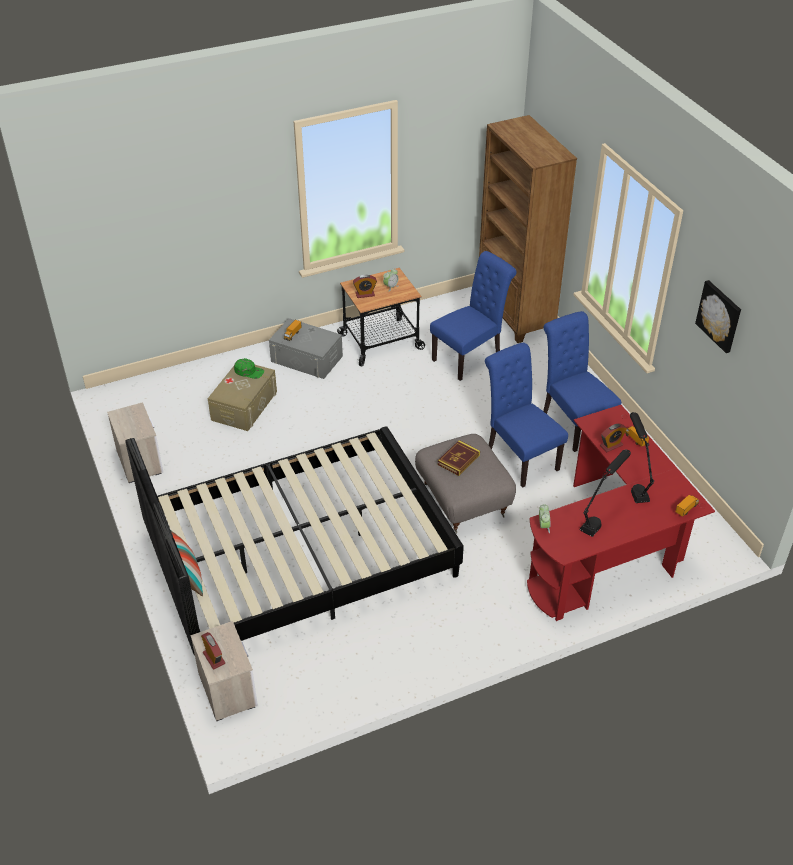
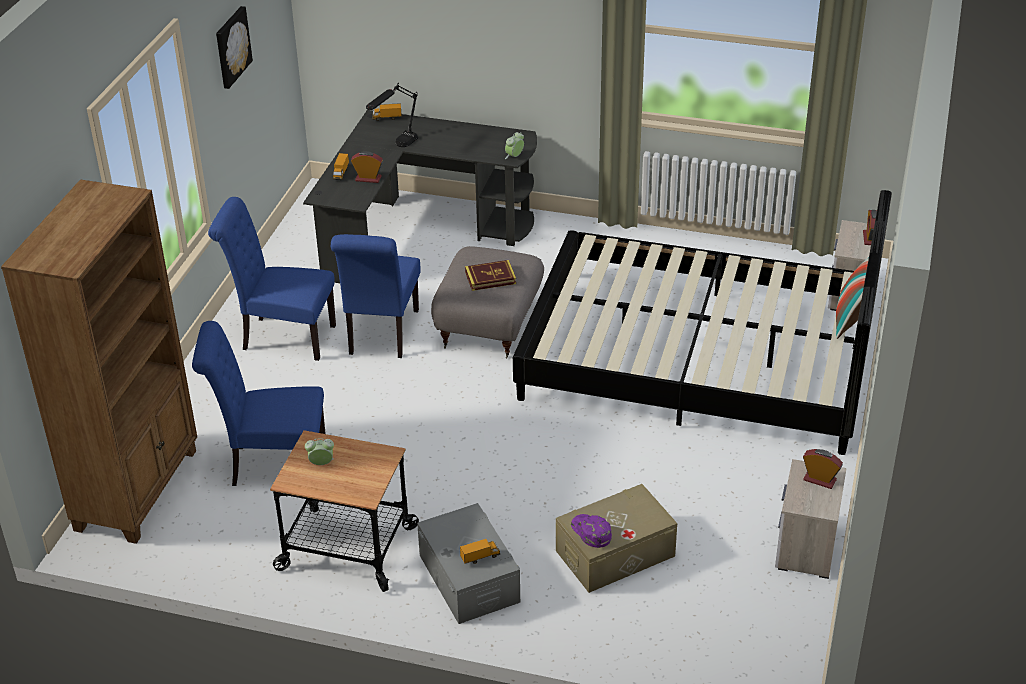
camera: 140 degrees left, 5 degrees down
green cap [234,358,264,379] -> purple cap [571,514,612,548]
alarm clock [353,275,377,298] -> alarm clock moved to [803,449,843,489]
red desk [527,405,715,621] -> black desk [303,110,537,283]
blue chair [543,311,621,452] -> blue chair turned 90 degrees clockwise [208,197,336,361]
black table lamp [579,450,631,537] -> none

